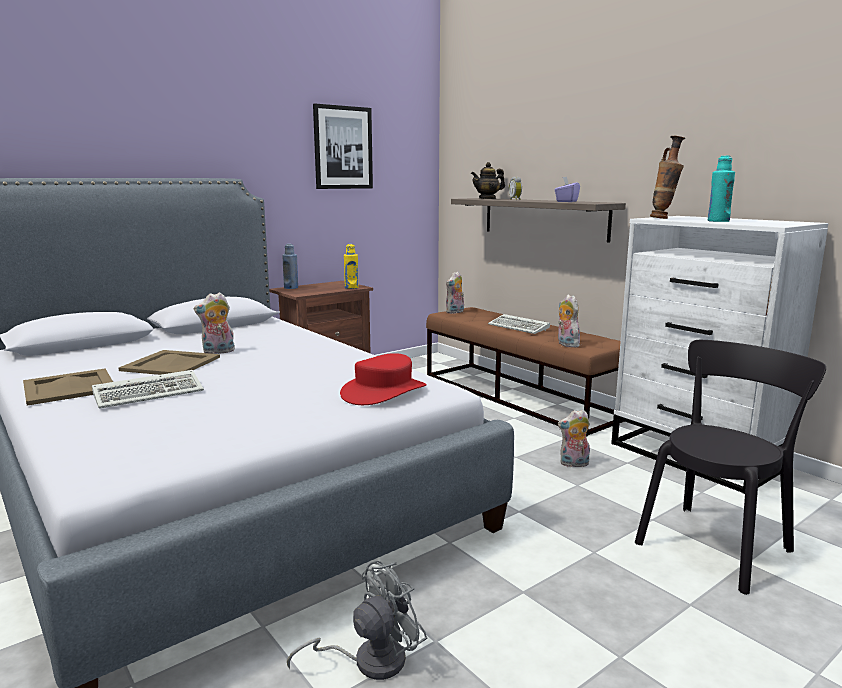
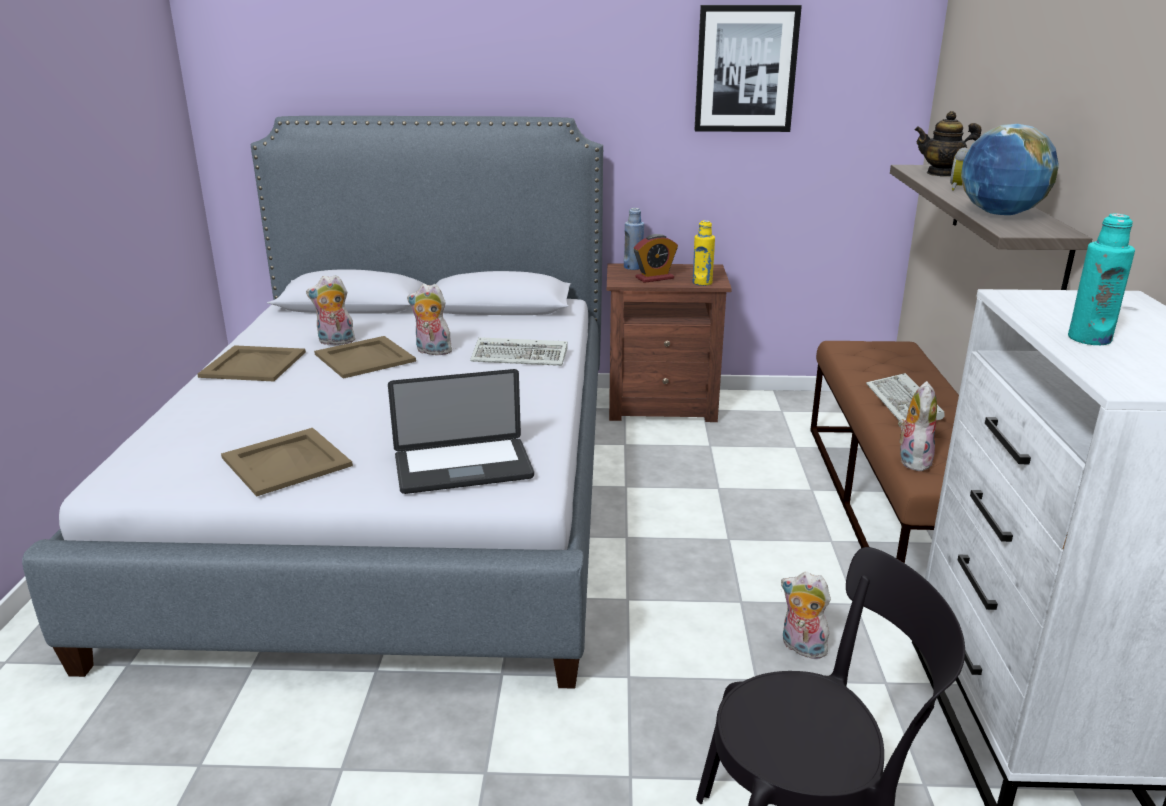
camera: 40 degrees right, 10 degrees up
keyboard [92,370,204,408] -> keyboard moved to [470,337,568,366]
grey fan [287,561,427,680] -> none
red hat [340,353,427,405] -> laptop [388,369,534,494]
plush toy [446,271,464,314] -> plush toy moved to [306,275,355,346]
purple tissue box [555,177,580,202] -> globe [961,124,1059,215]
vase [650,136,685,219] -> none
none -> beige tray [221,428,353,497]
none -> alarm clock [634,234,678,283]

